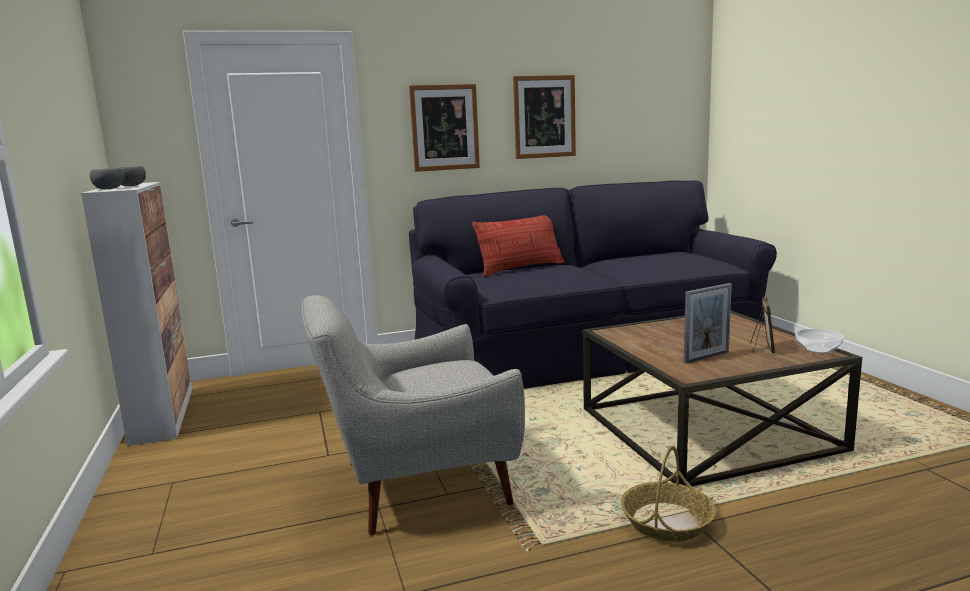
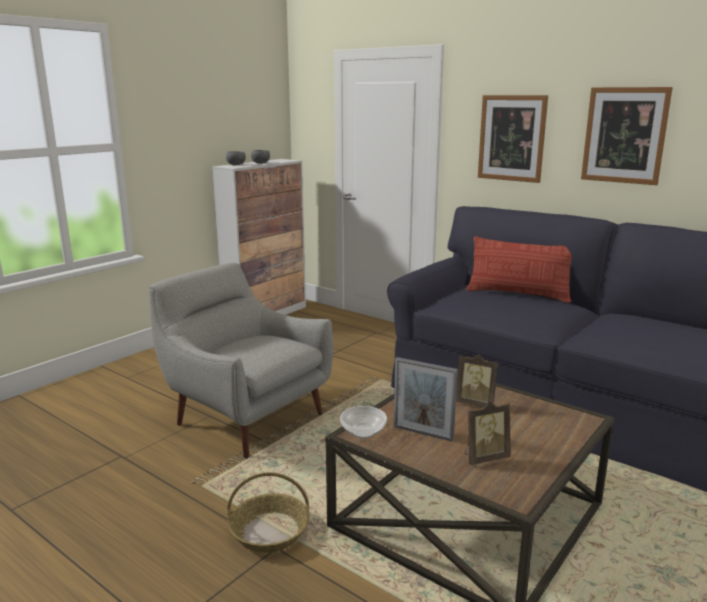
camera: 55 degrees right, 5 degrees up
bowl [795,329,844,353] -> bowl moved to [340,406,387,438]
none -> picture frame [456,354,498,408]

